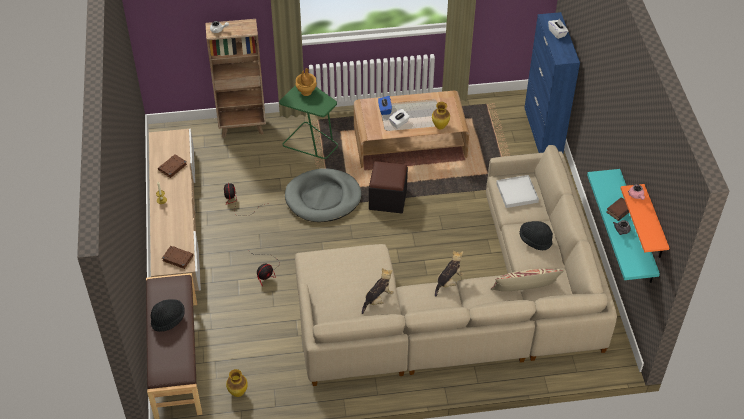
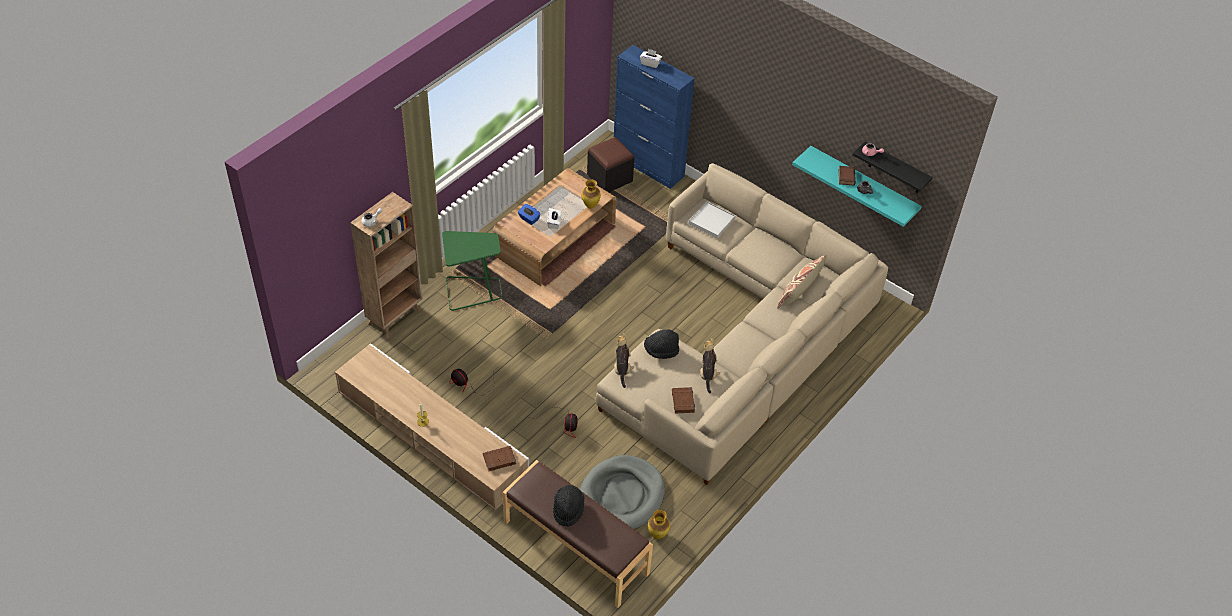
camera: 45 degrees left, 0 degrees up
brown book [158,154,187,178] -> brown book moved to [672,387,695,413]
grey dog bed [285,169,362,222] -> grey dog bed moved to [580,455,665,529]
brown vase [296,68,317,96] -> none
black ottoman [369,161,408,213] -> black ottoman moved to [587,137,634,192]
plush toy [435,250,464,297] -> plush toy moved to [614,333,634,388]
black hat [519,221,553,250] -> black hat moved to [644,329,679,359]
orange shelf [620,184,669,258] -> black shelf [852,142,933,193]

